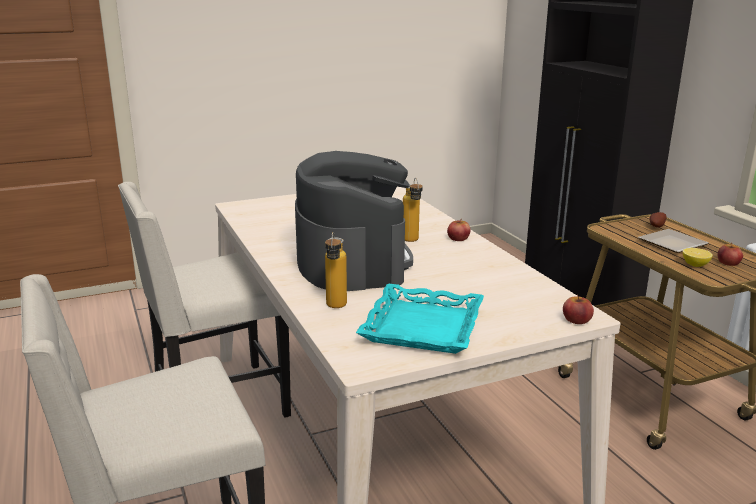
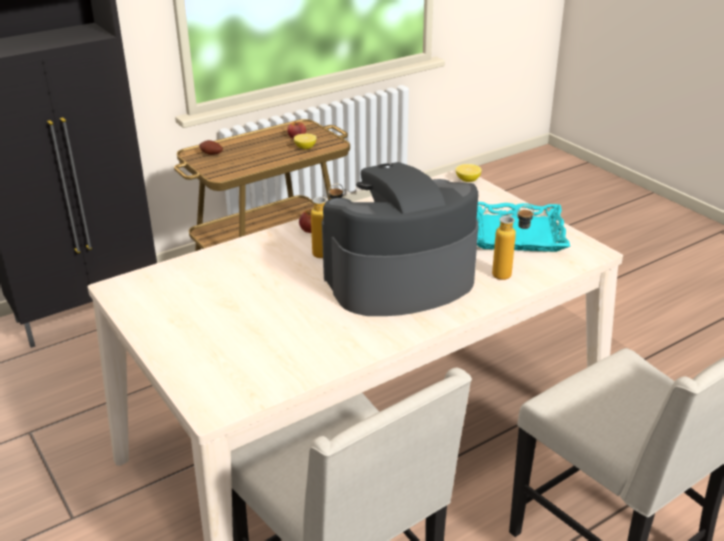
camera: 100 degrees left, 10 degrees up
apple [563,295,594,324] -> lemon [455,164,482,182]
plate [638,229,709,253] -> none

